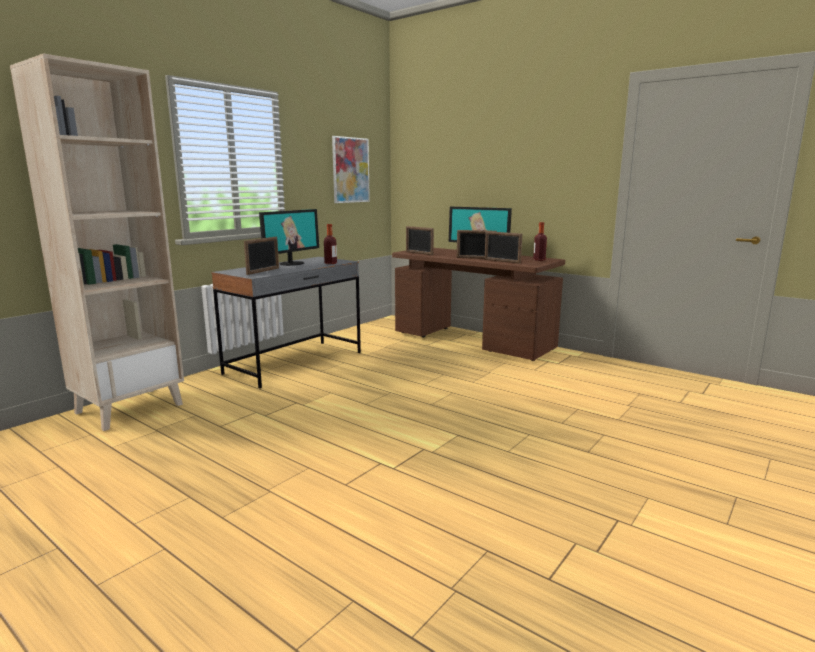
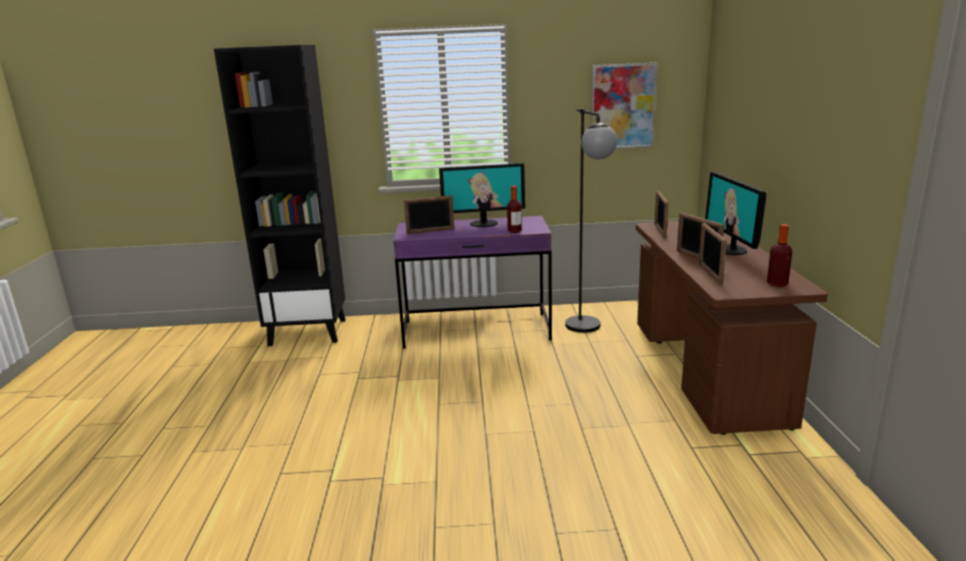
camera: 50 degrees right, 5 degrees up
beige bookcase [10,54,184,431] -> black bookcase [214,45,345,346]
grey desk [211,257,361,389] -> purple desk [393,216,552,349]
none -> black floor lamp [565,109,617,333]

